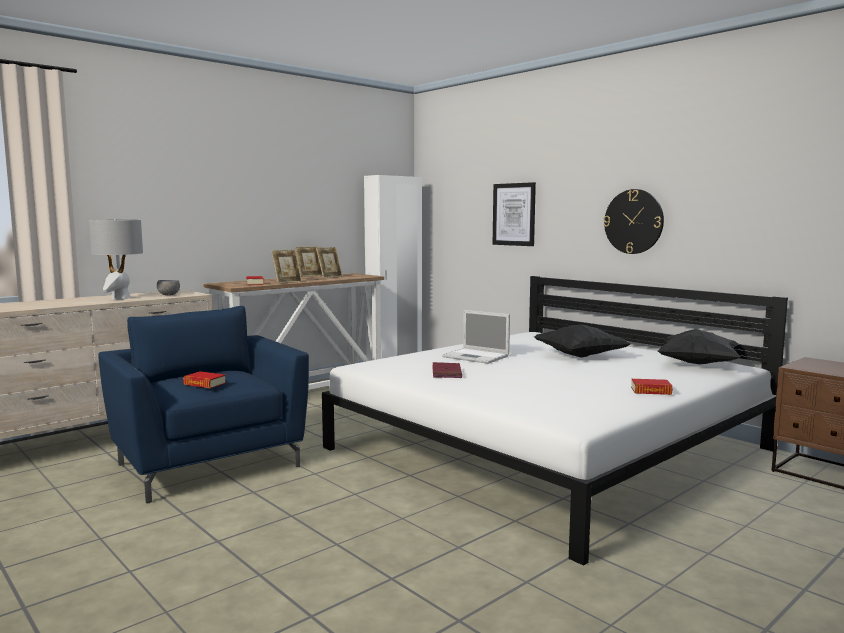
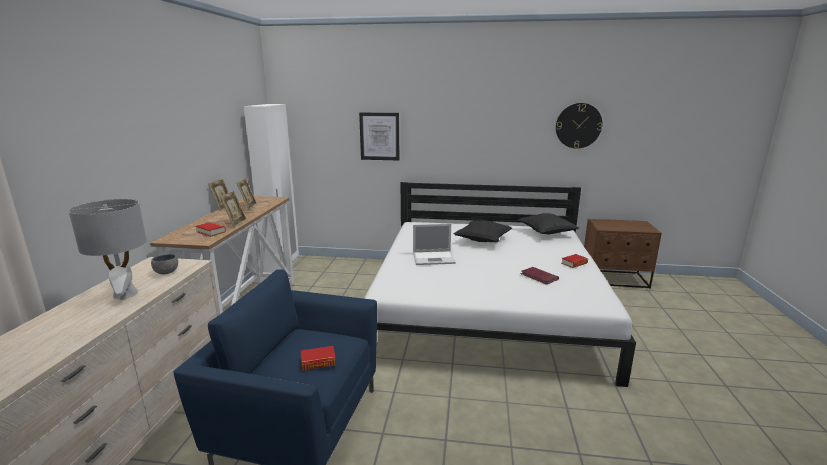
camera: 40 degrees left, 10 degrees up
red book [432,362,462,378] -> red book moved to [520,267,559,285]
wall clock [604,189,664,254] -> wall clock moved to [556,103,602,149]

